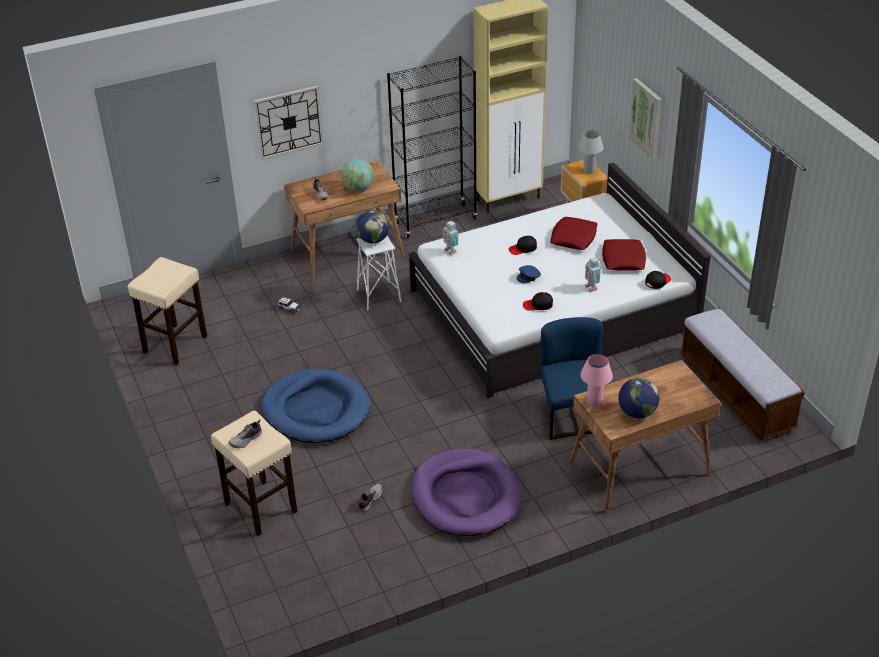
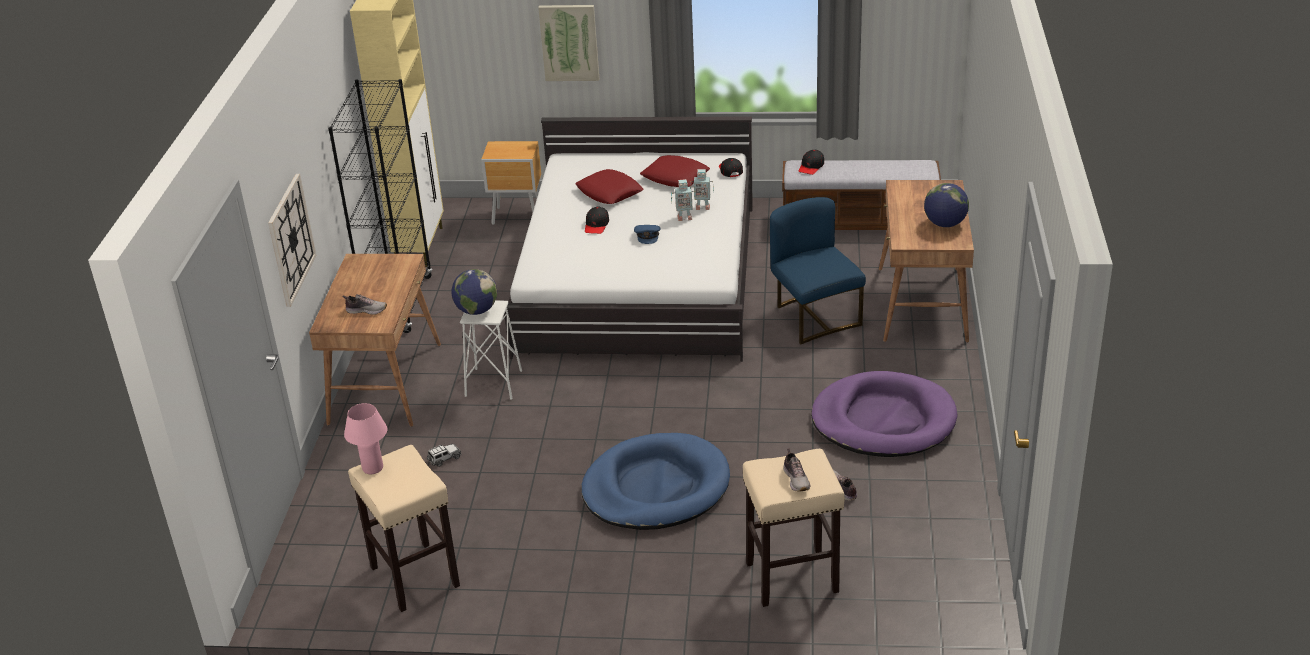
camera: 60 degrees left, 5 degrees down
globe [341,159,374,192] -> none
toy robot [443,221,458,255] -> toy robot moved to [671,179,695,221]
black cap [523,292,553,310] -> black cap moved to [799,150,824,175]
blue chair [540,317,610,440] -> blue chair turned 45 degrees clockwise [770,197,866,344]
white table lamp [578,130,604,174] -> none
pink table lamp [580,354,613,406] -> pink table lamp moved to [344,403,388,474]

